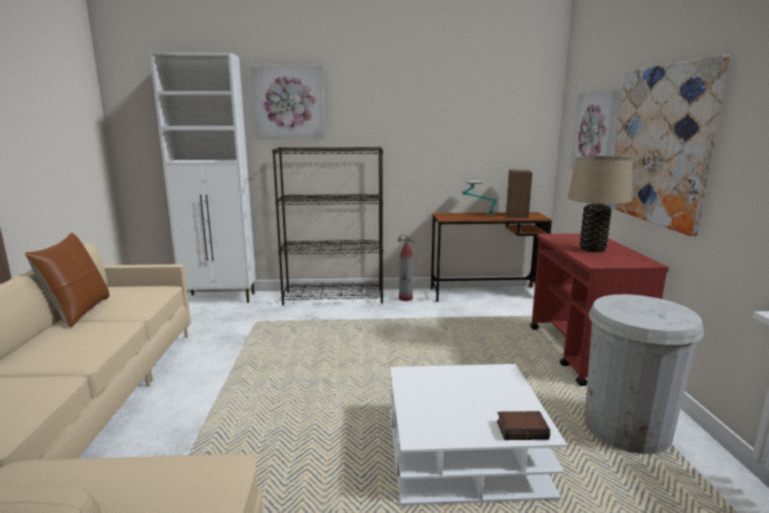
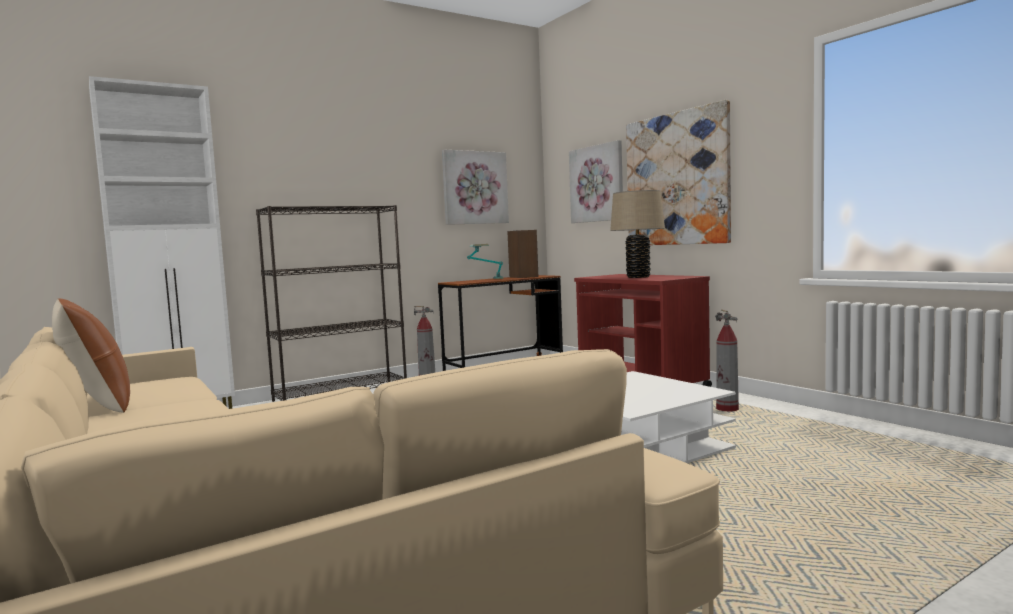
camera: 30 degrees left, 10 degrees down
picture [251,65,325,138] -> picture moved to [442,150,509,225]
book [497,411,550,440] -> none
white trash can [585,294,704,454] -> fire extinguisher [715,309,739,412]

